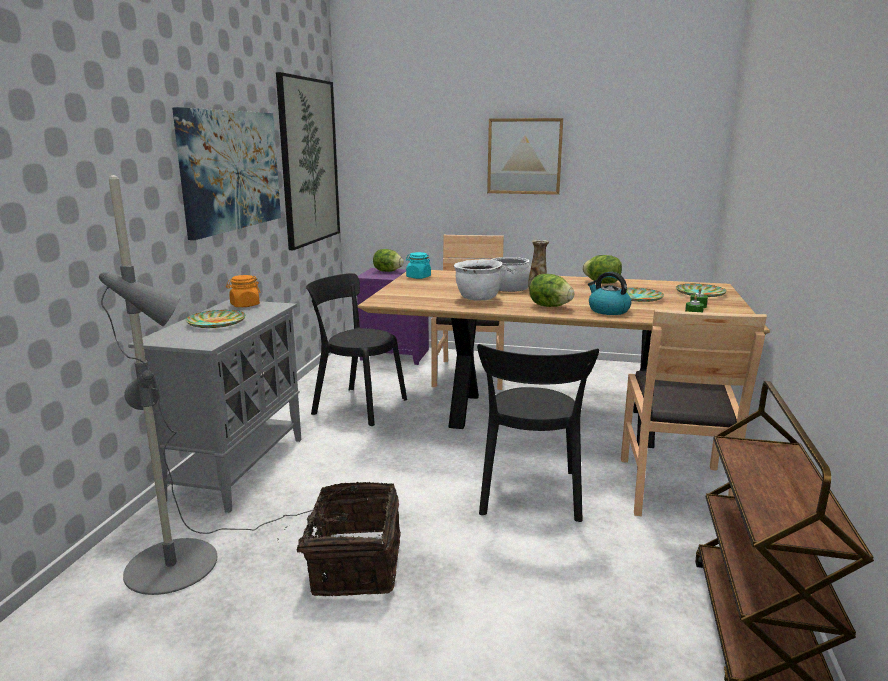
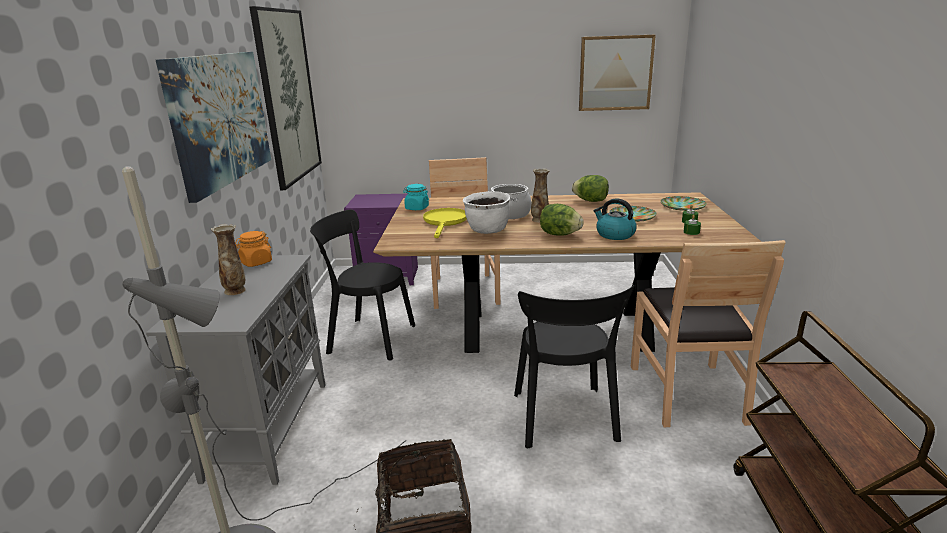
camera: 10 degrees left, 5 degrees up
plate [186,310,246,328] -> vase [211,224,246,295]
lettuce [373,249,404,272] -> none
picture [487,118,563,195] -> picture moved to [579,35,656,111]
none -> yellow frying pan [423,208,467,238]

